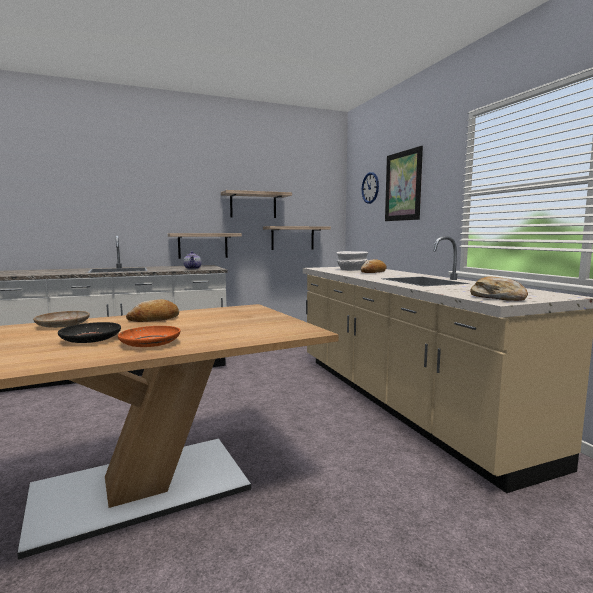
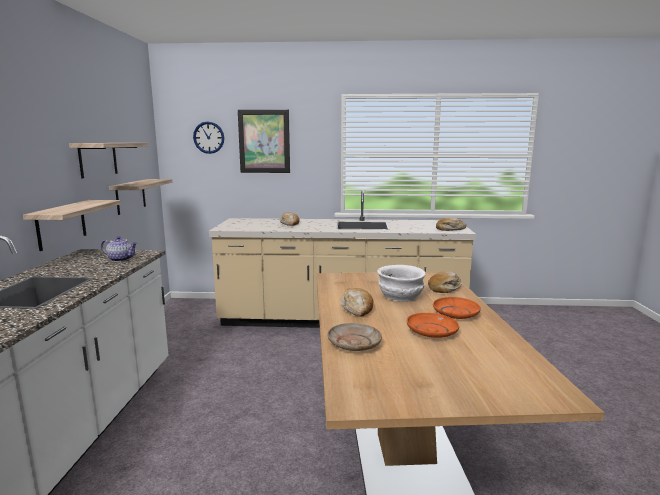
camera: 65 degrees left, 5 degrees up
black plate [58,322,121,343] -> orange plate [407,313,459,338]
white bowl [337,251,368,271] -> white bowl moved to [377,265,426,302]
none -> bread [428,271,461,293]

